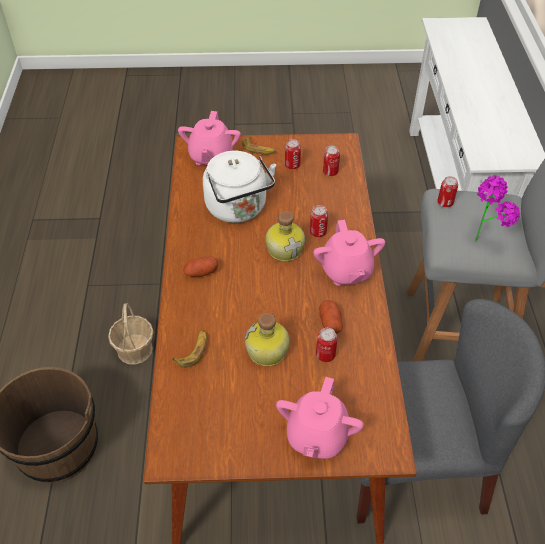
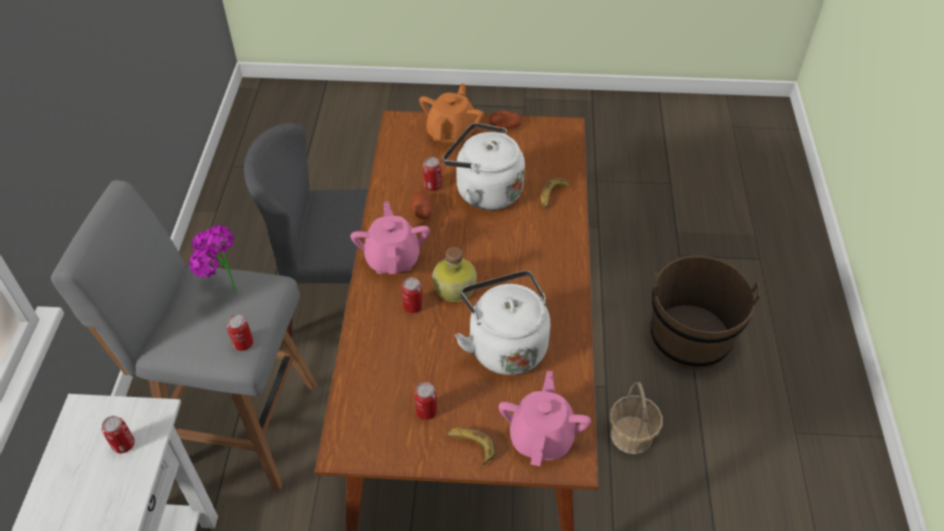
camera: 175 degrees left, 0 degrees up
potato [183,256,218,277] -> potato moved to [489,110,521,129]
bottle [244,313,290,366] -> white kettle [443,123,525,210]
pink teapot [276,377,364,459] -> orange teapot [419,83,484,146]
can [323,146,340,176] -> can moved to [102,416,135,453]

